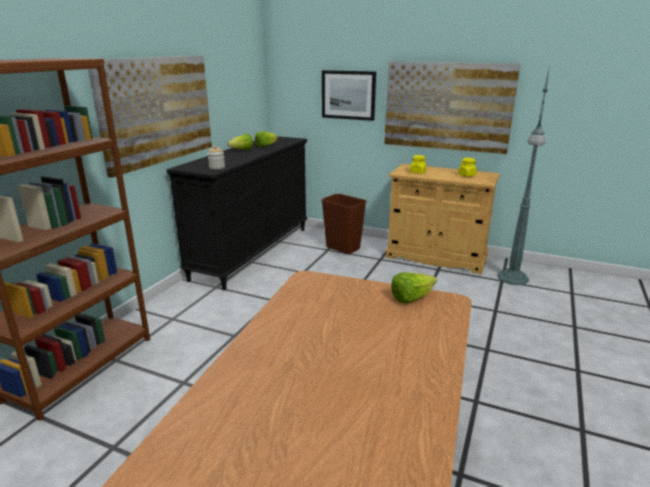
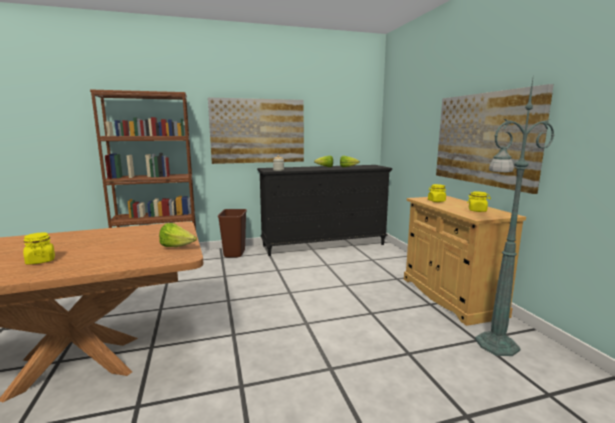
camera: 50 degrees right, 10 degrees down
brown trash can [321,194,367,254] -> brown trash can moved to [218,209,247,258]
picture [322,70,376,121] -> none
none -> yellow jar [23,232,55,265]

